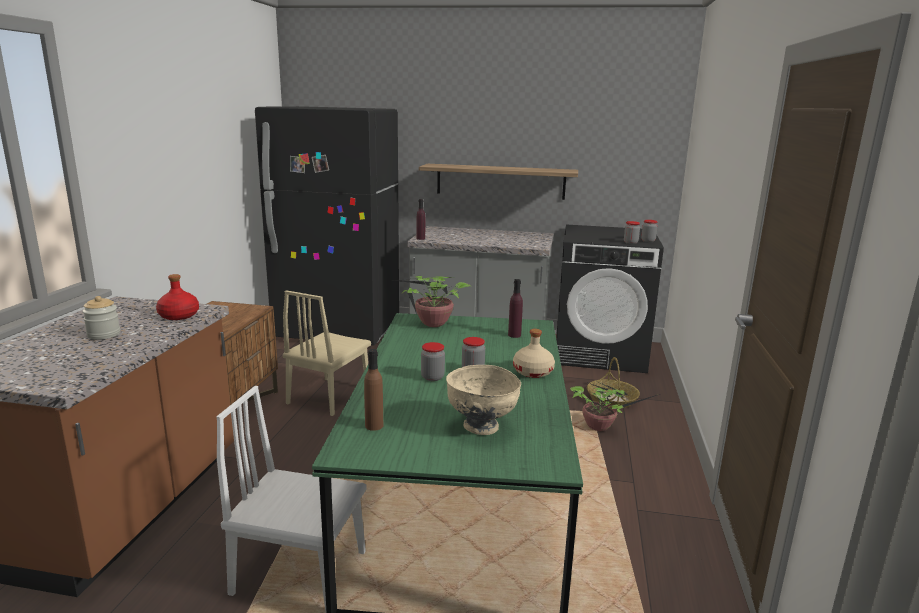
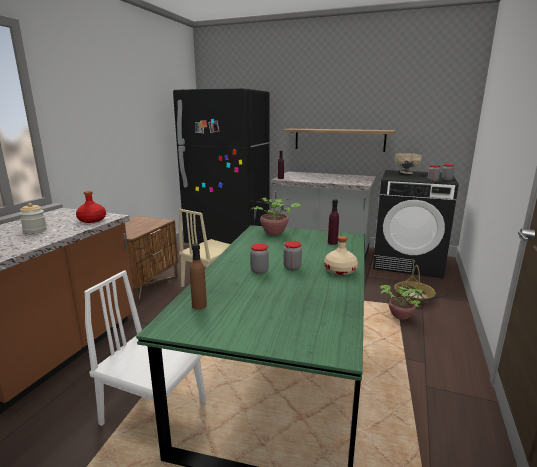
camera: 10 degrees right, 0 degrees up
beige bowl [446,365,521,435] -> beige bowl moved to [395,153,422,174]

